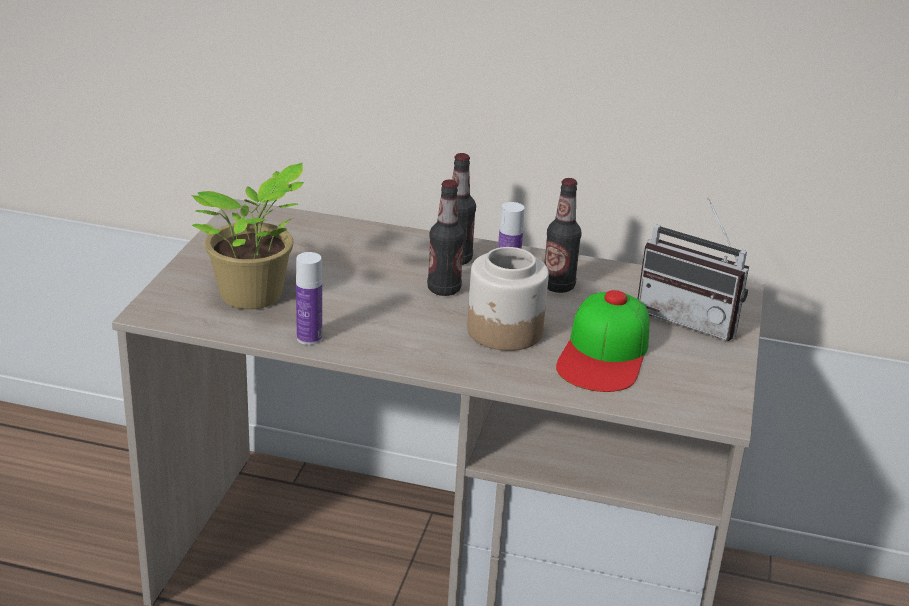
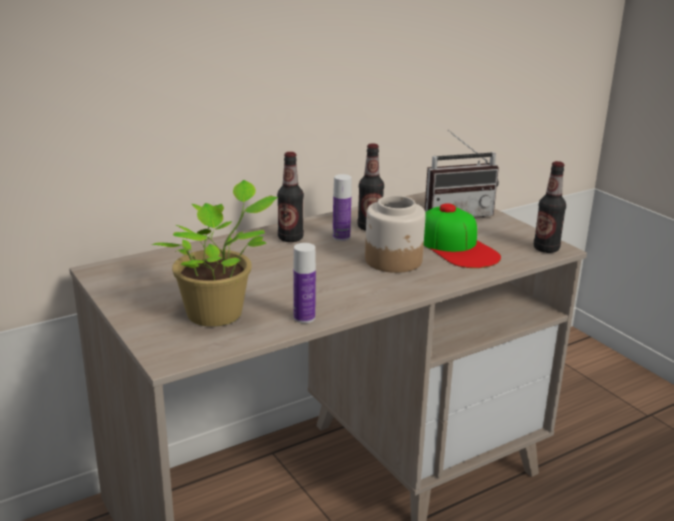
camera: 45 degrees left, 5 degrees down
bottle [427,179,465,296] -> bottle moved to [534,161,566,253]

